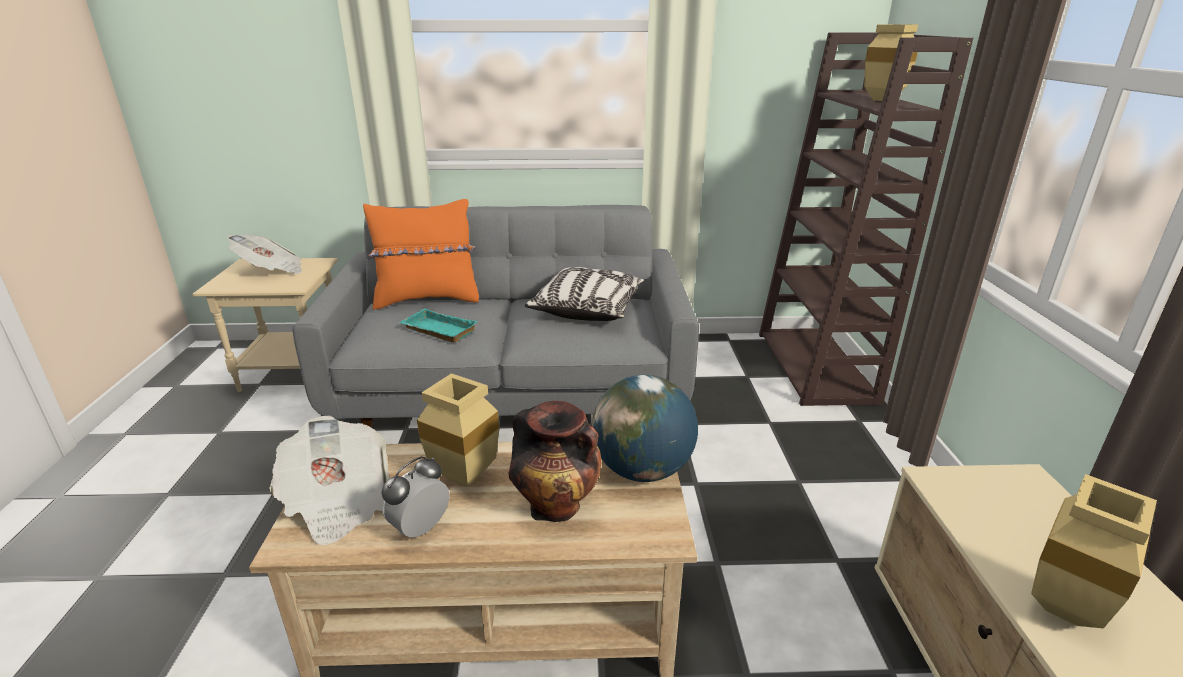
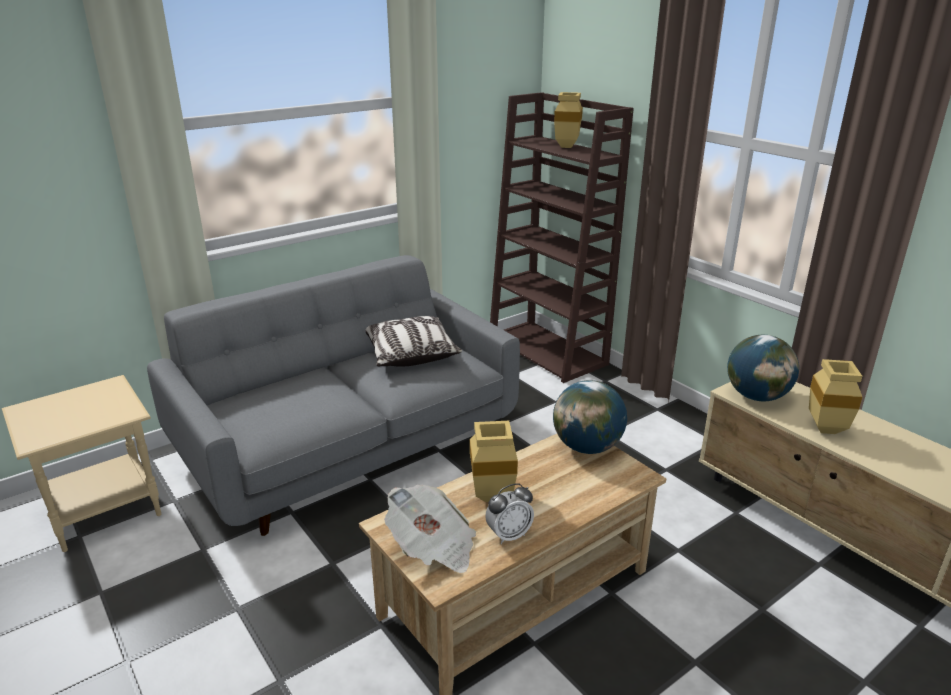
camera: 35 degrees left, 0 degrees up
newspaper [227,235,302,274] -> none
orange pillow [363,199,479,310] -> none
alarm clock [382,457,450,537] -> alarm clock turned 120 degrees counterclockwise [485,483,534,544]
turquoise tray [399,308,478,343] -> none
vase [508,401,601,522] -> none
none -> globe [727,335,799,401]

